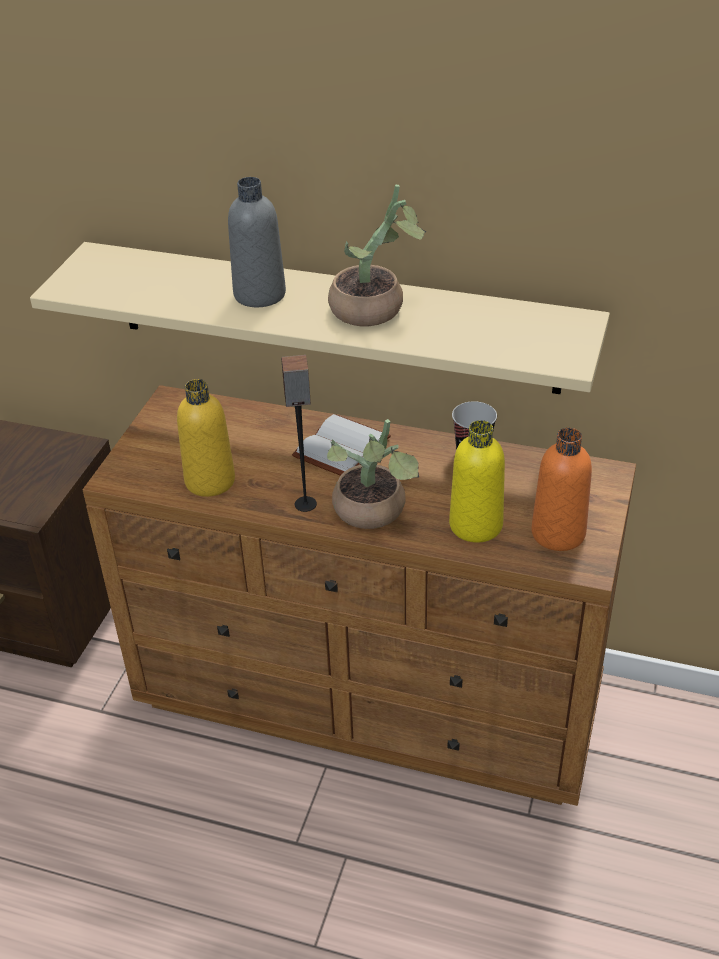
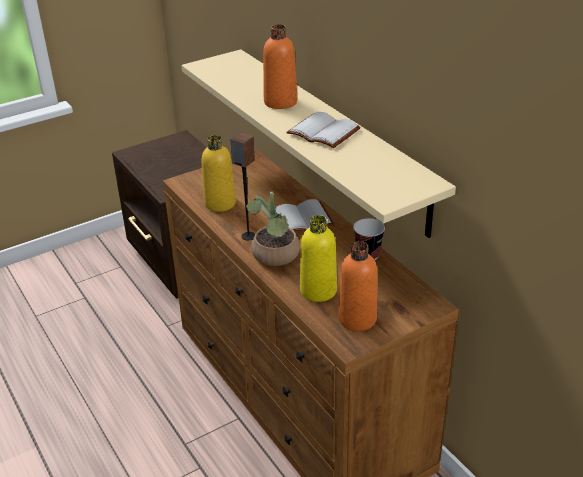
camera: 40 degrees right, 5 degrees down
grey bottle [228,177,286,307] -> orange bottle [263,24,297,109]
potted plant [328,185,426,326] -> white book [286,112,361,148]

